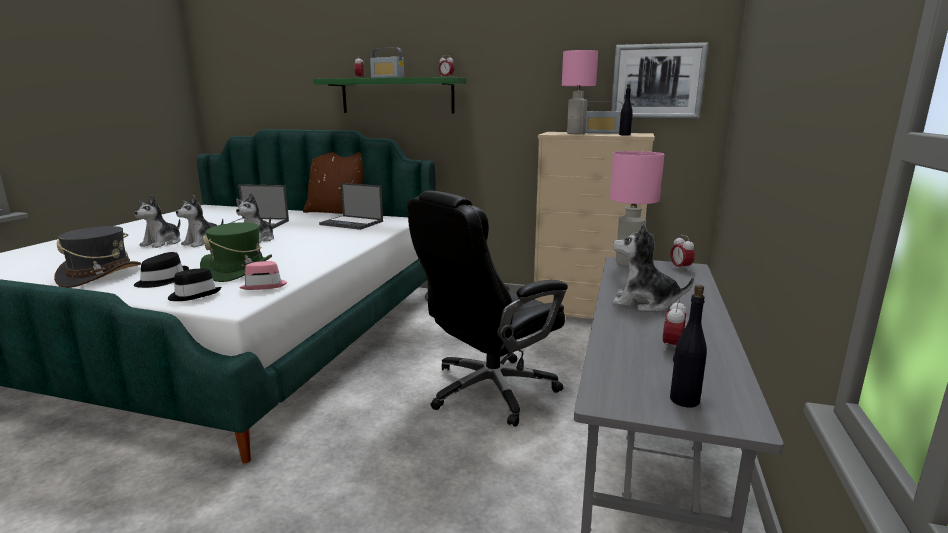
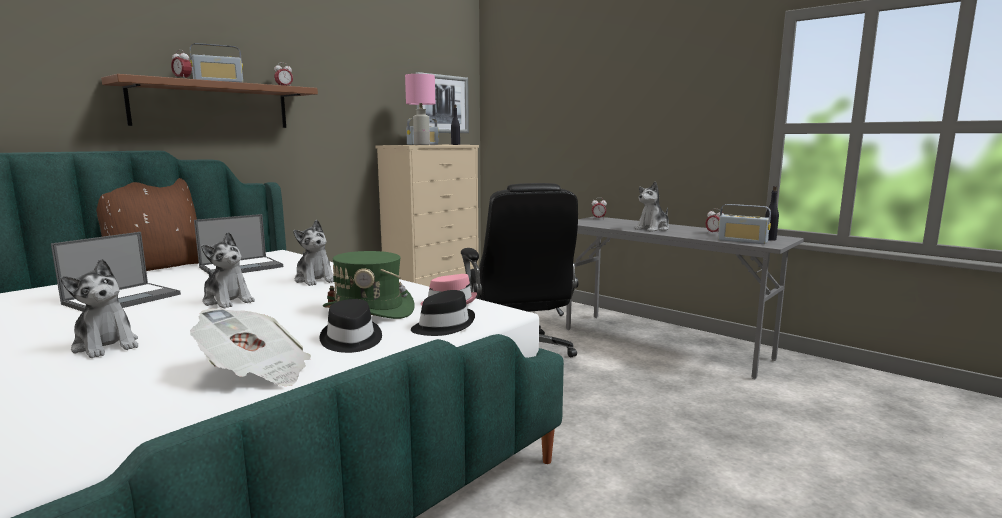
camera: 65 degrees left, 5 degrees down
grey hat [54,226,141,288] -> newspaper [190,308,311,386]
plush toy [176,195,224,247] -> plush toy moved to [293,220,334,286]
green shelf [313,77,466,113] -> brown shelf [101,74,318,128]
pink table lamp [610,151,664,267] -> none
none -> radio [718,204,771,244]

